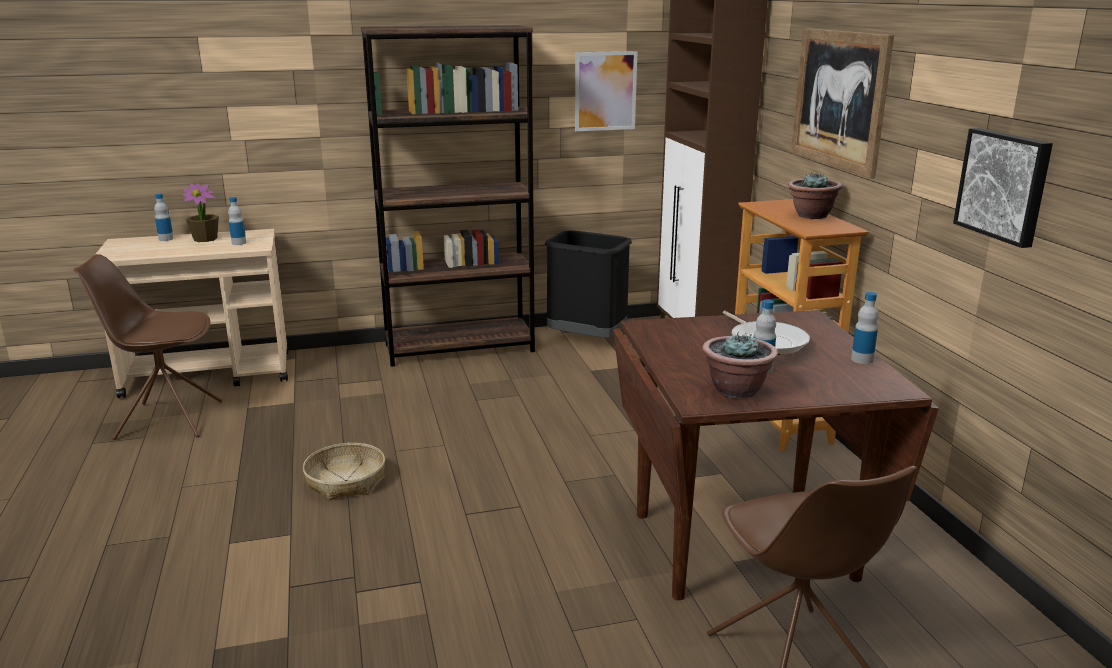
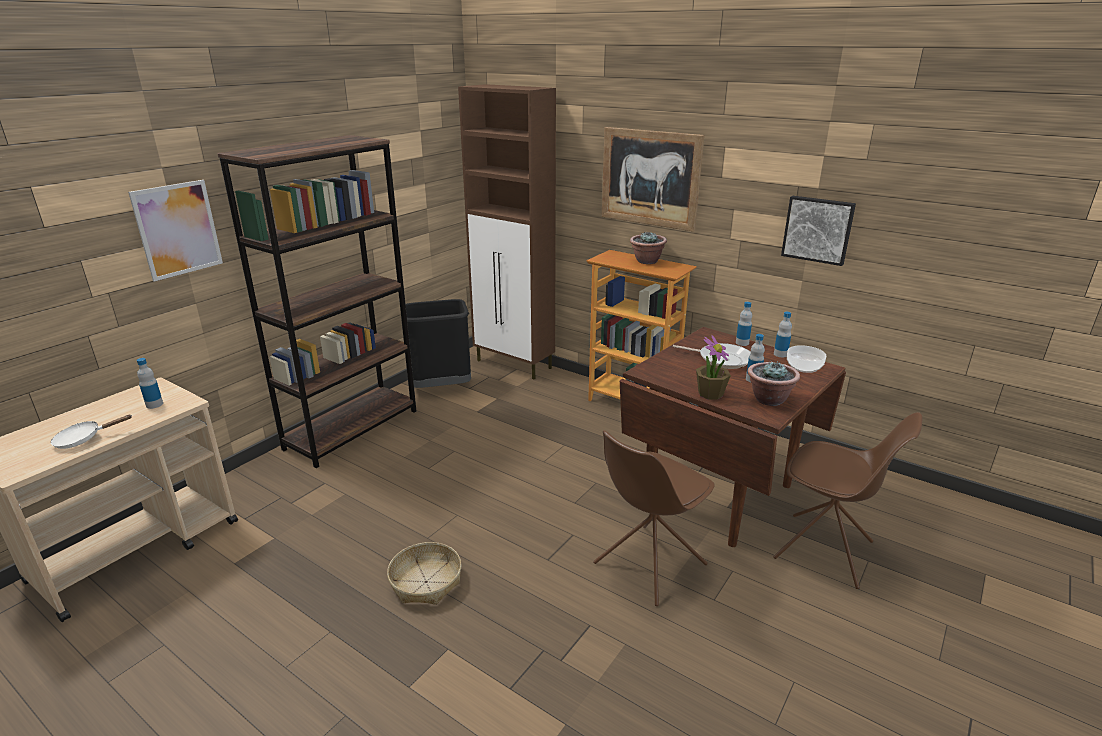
camera: 40 degrees left, 5 degrees up
brown chair [74,254,223,440] -> brown chair moved to [593,430,715,606]
bottle [154,193,174,241] -> bottle moved to [736,302,752,346]
potted plant [182,183,219,242] -> potted plant moved to [696,335,731,400]
picture [575,51,638,131] -> picture moved to [128,180,223,281]
none -> white frying pan [51,415,131,449]
none -> bowl [787,345,826,373]

